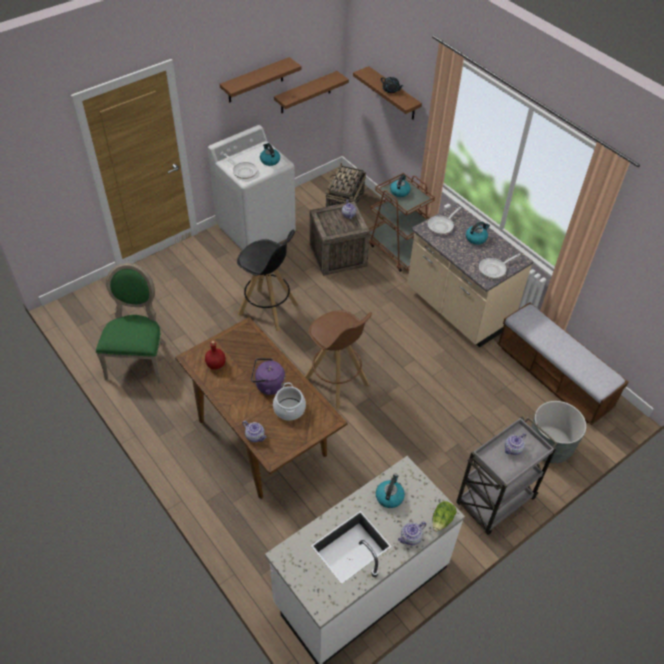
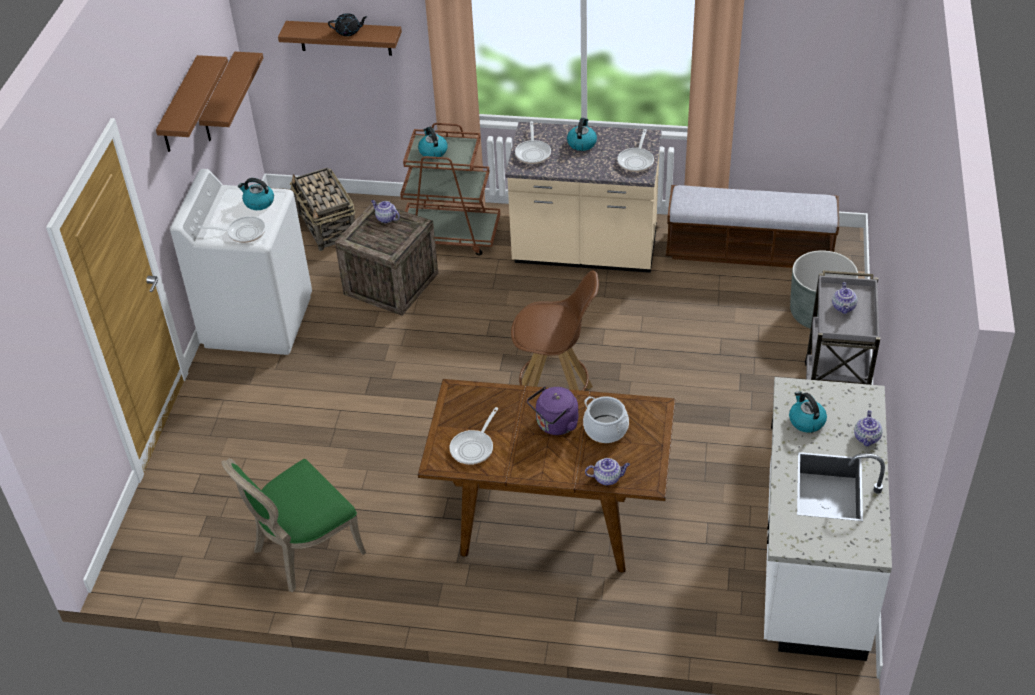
camera: 40 degrees left, 5 degrees down
green chair [96,263,165,384] -> green chair turned 90 degrees counterclockwise [222,458,366,592]
red bottle [205,341,226,369] -> frying pan [450,407,499,465]
black stool [237,230,298,331] -> none
lettuce [433,501,457,532] -> none

